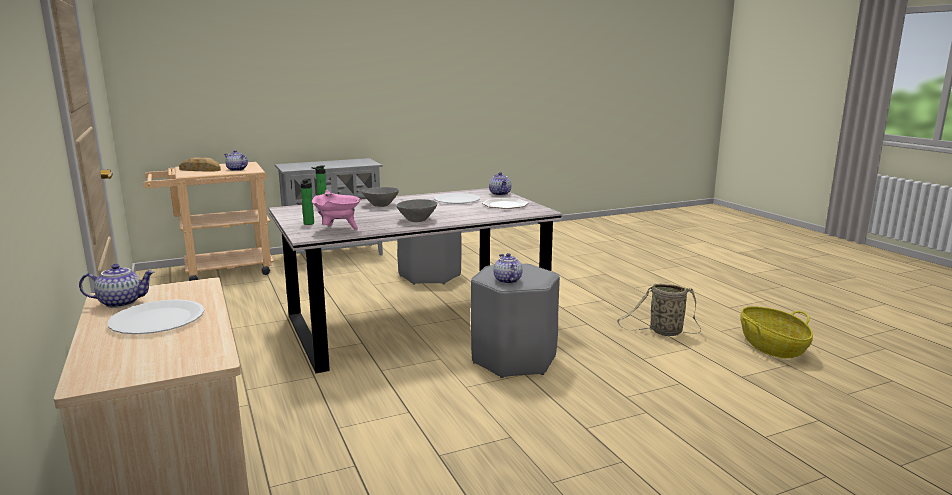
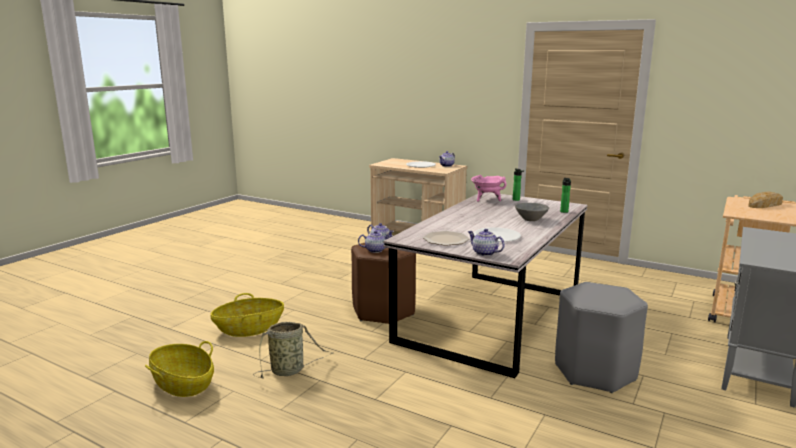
camera: 145 degrees right, 0 degrees up
teapot [224,150,248,171] -> teapot moved to [358,231,393,253]
grey bowl [396,199,437,222] -> none
grey stool [471,264,560,378] -> brown stool [351,243,416,324]
none -> basket [211,293,284,337]

